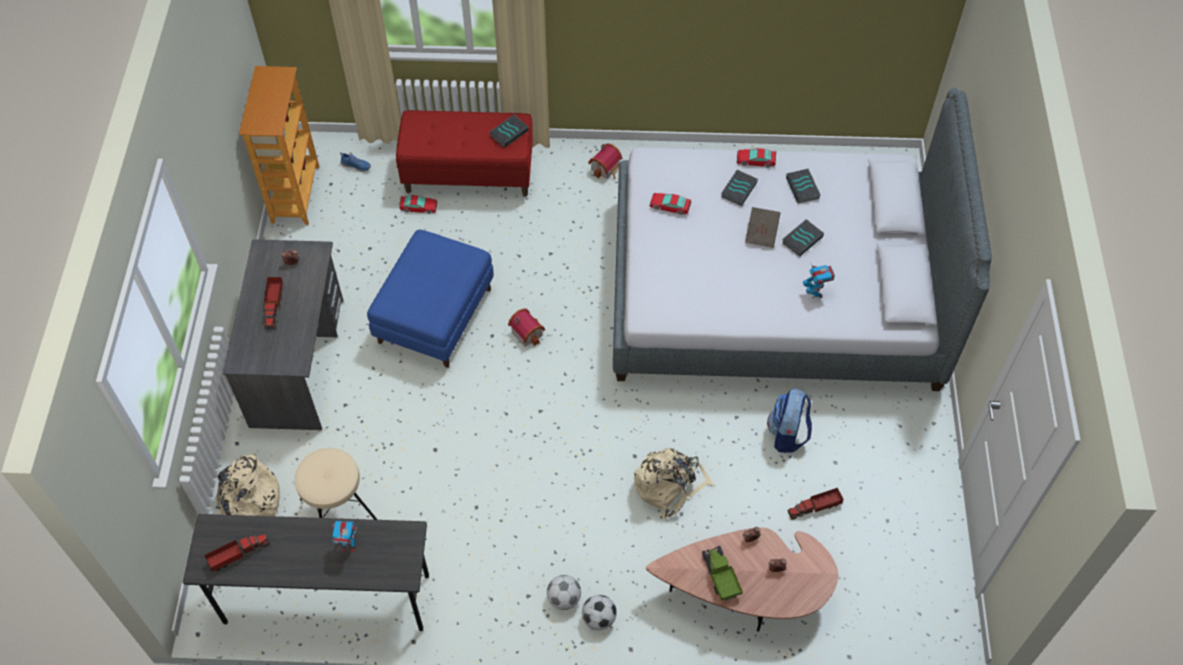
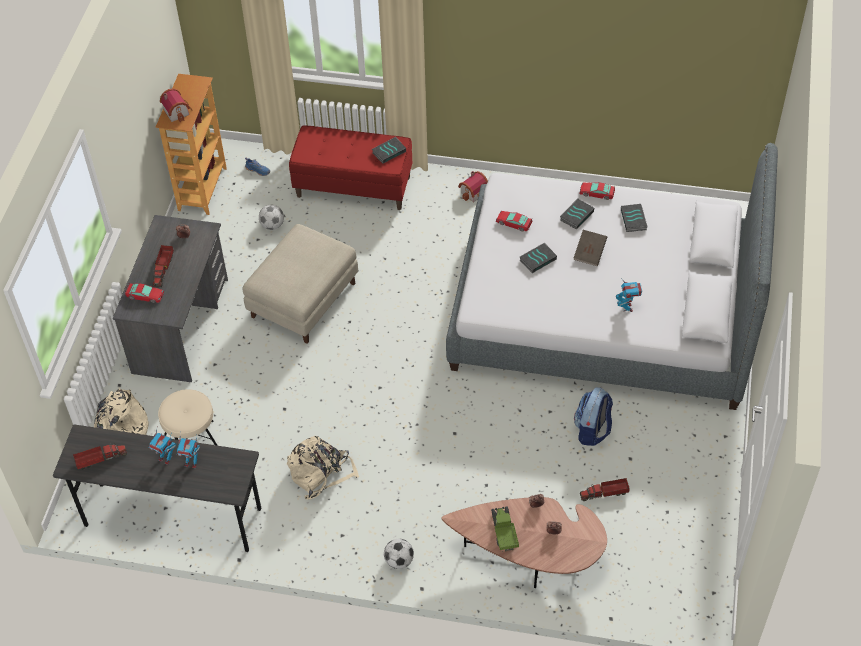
camera: 10 degrees right, 5 degrees down
blue ottoman [367,229,494,368] -> beige ottoman [243,224,358,344]
toy car [399,195,437,214] -> toy car moved to [125,283,164,303]
toy house [508,308,545,347] -> toy house moved to [160,88,193,122]
football [547,575,581,610] -> football moved to [259,205,284,230]
beige backpack [634,448,714,519] -> beige backpack moved to [287,436,359,499]
book [782,219,824,257] -> book moved to [519,243,557,273]
none -> toy robot [148,430,176,465]

